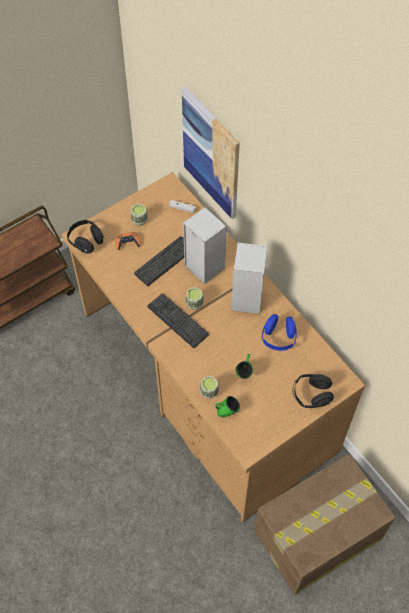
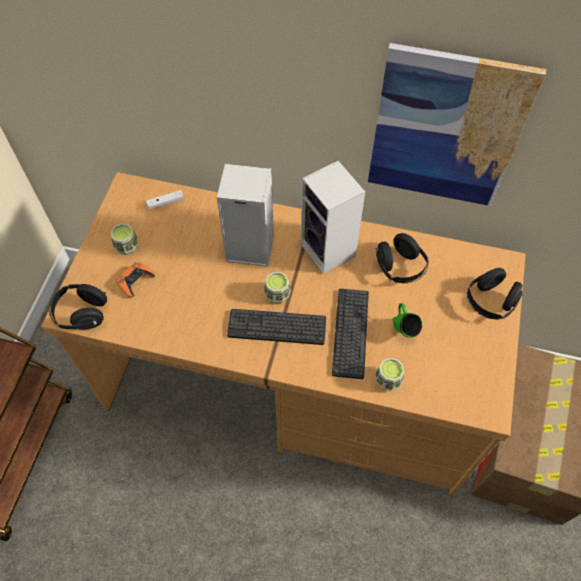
camera: 40 degrees left, 0 degrees up
keyboard [134,236,184,286] -> keyboard moved to [332,289,369,379]
picture [182,87,240,219] -> picture moved to [368,43,546,206]
green mug [215,396,240,418] -> none
blue headphones [262,314,297,351] -> black headphones [376,233,429,284]

